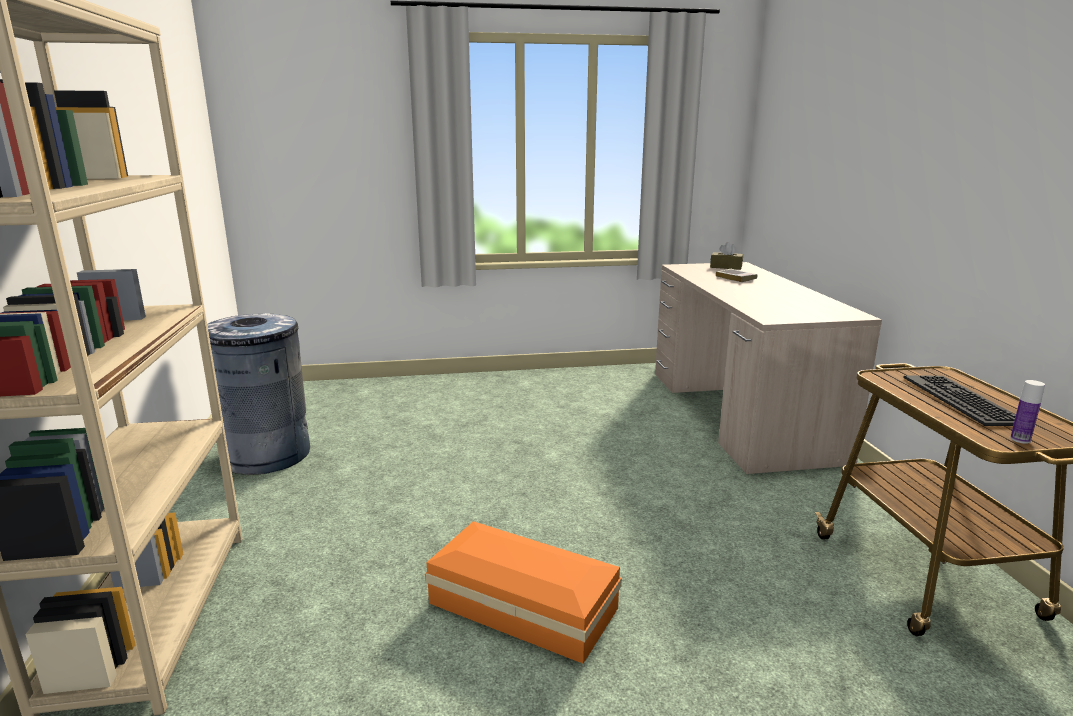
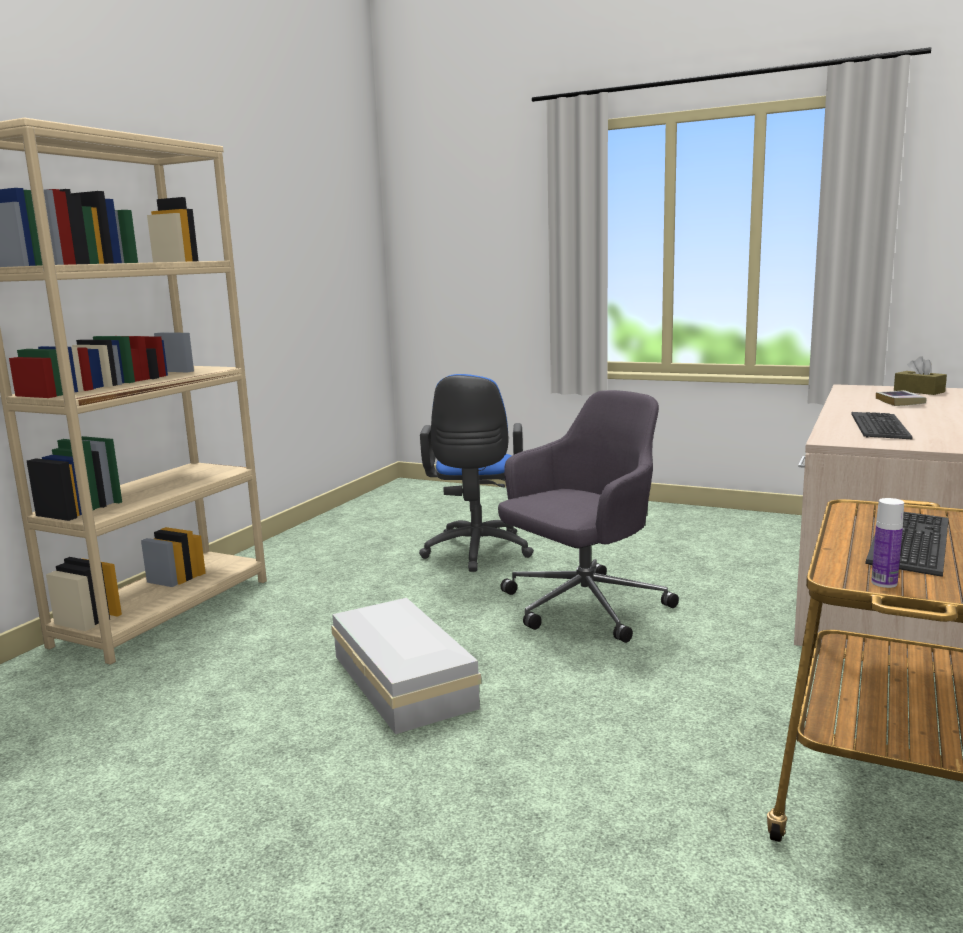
camera: 35 degrees right, 5 degrees down
grey trash can [207,313,310,475] -> none
orange storage box [425,521,622,664] -> white storage box [331,598,481,734]
none -> blue office chair [419,374,534,572]
none -> grey office chair [498,390,679,643]
none -> keyboard [851,412,913,439]

